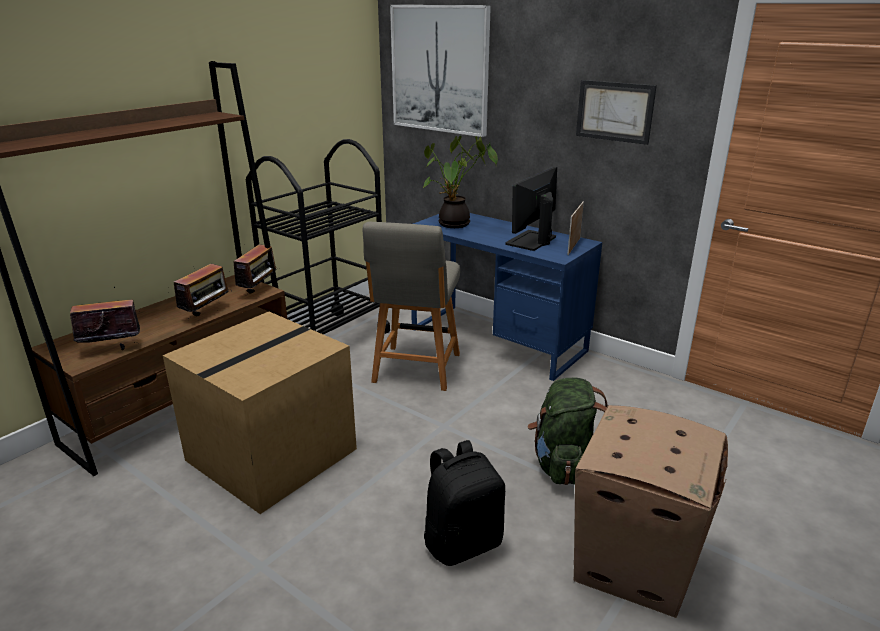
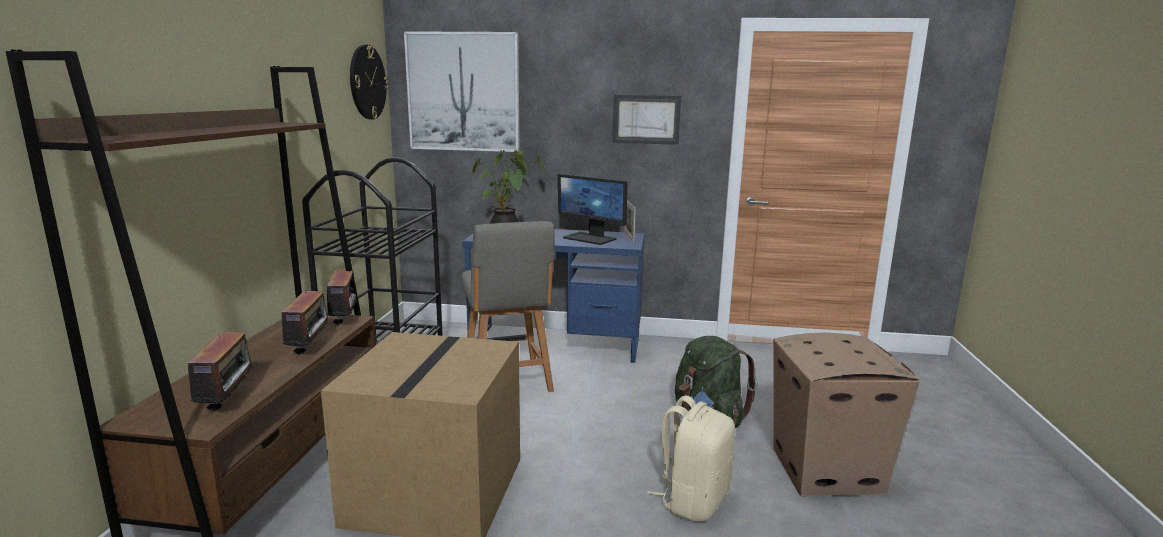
camera: 30 degrees left, 10 degrees down
radio [70,287,140,350] -> radio turned 135 degrees clockwise [188,332,257,416]
black backpack [424,440,505,566] -> beige backpack [647,395,735,522]
monitor [505,167,557,251] -> monitor turned 60 degrees counterclockwise [558,174,627,245]
none -> wall clock [350,45,389,120]

